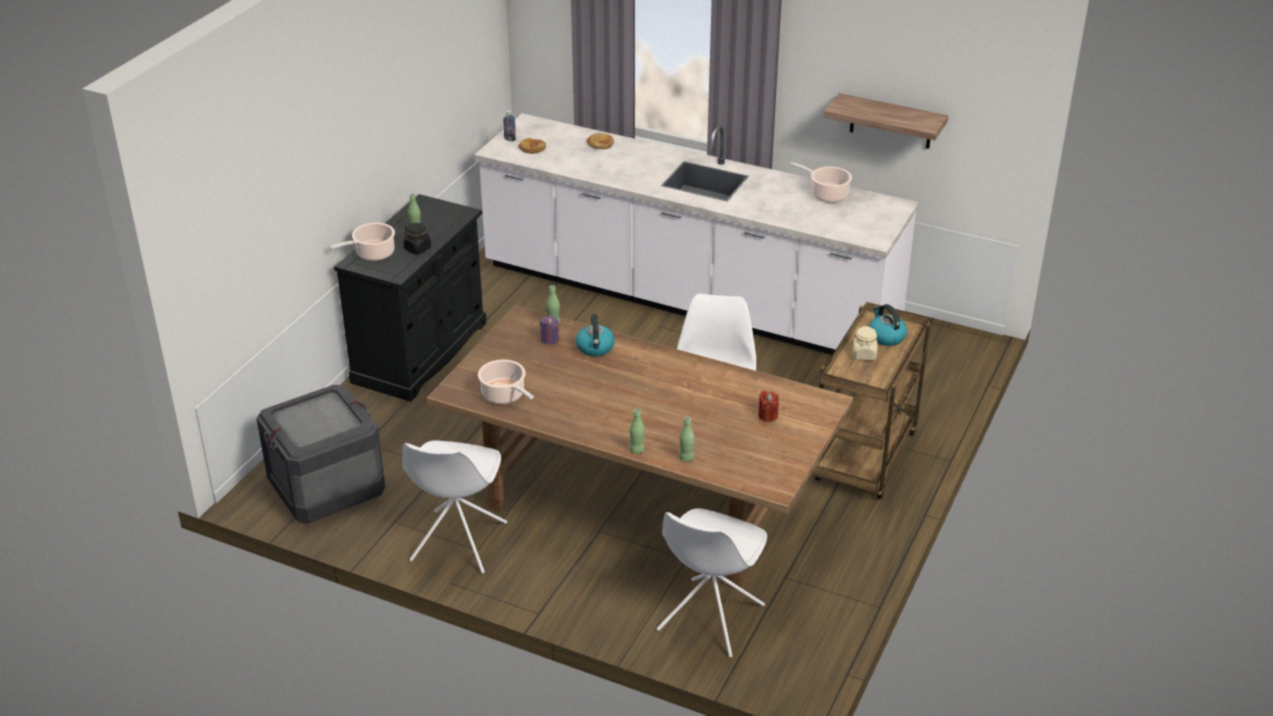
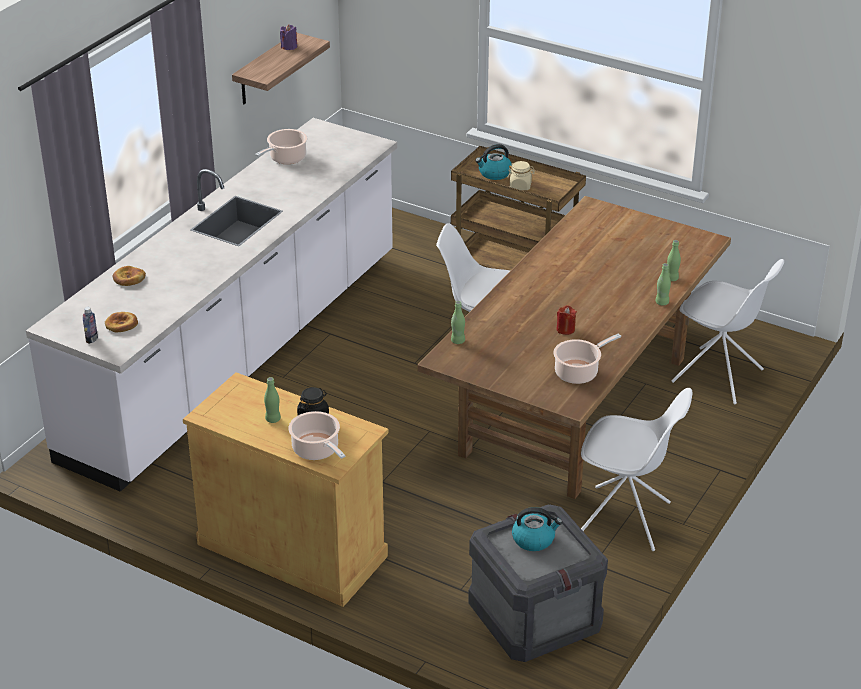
camera: 85 degrees left, 0 degrees up
black cabinet [334,194,487,401] -> beige cabinet [183,372,389,607]
purple candle [540,315,559,345] -> purple candle moved to [280,24,297,50]
kettle [576,314,615,356] -> kettle moved to [512,507,562,551]
red candle [758,390,779,422] -> red candle moved to [556,305,577,335]

